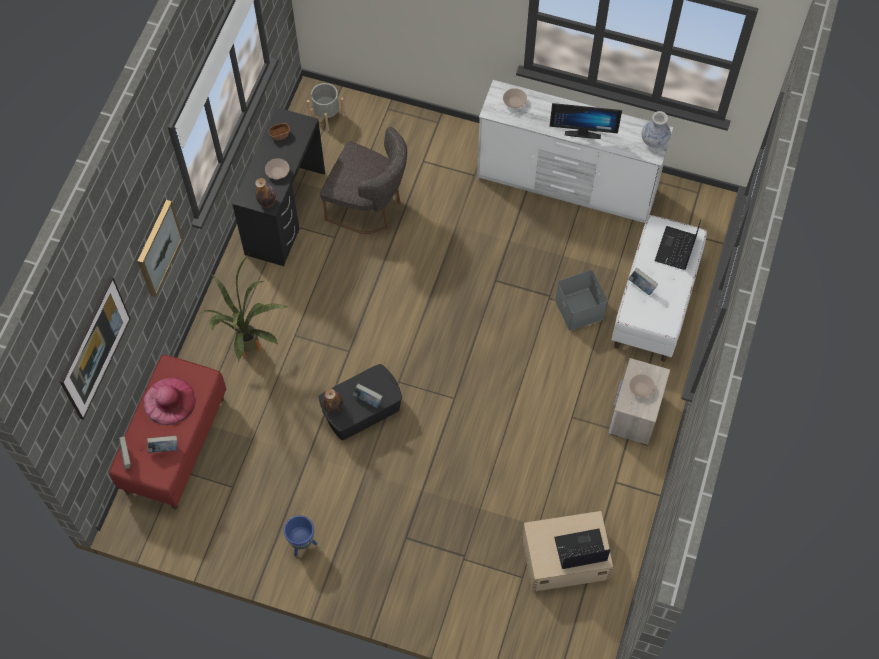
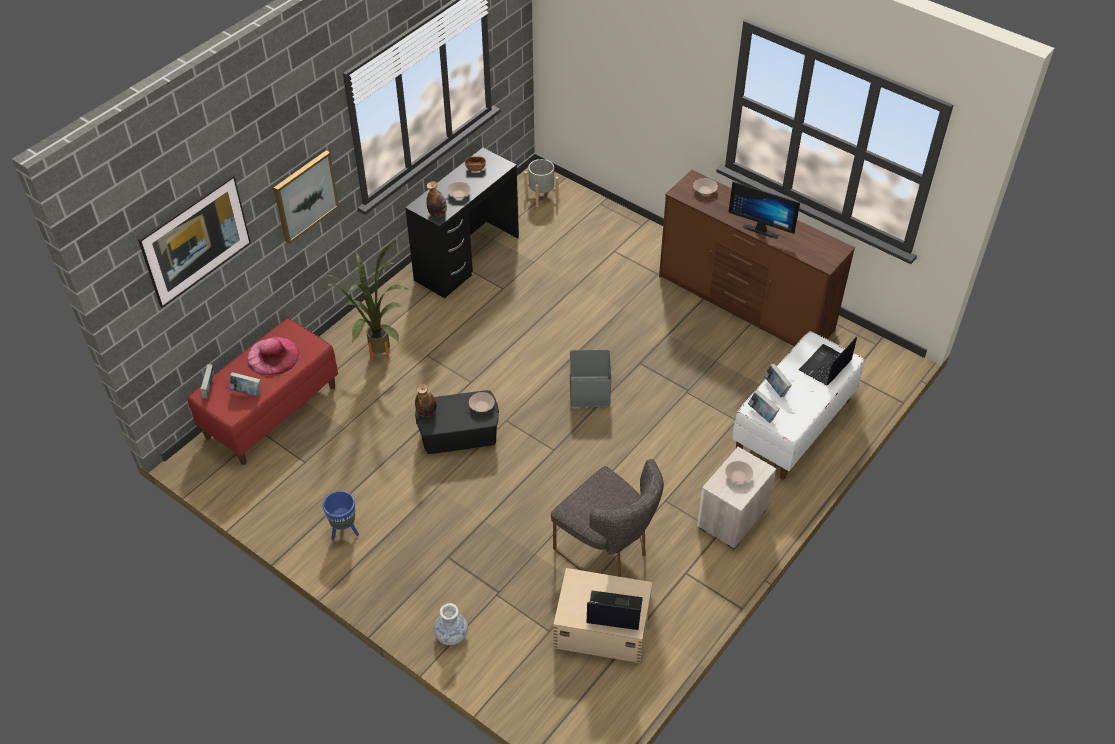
camera: 20 degrees right, 15 degrees down
grey chair [320,127,407,234] -> grey chair moved to [551,459,664,577]
book [353,384,382,408] -> book moved to [748,390,780,423]
white dresser [477,80,673,223] -> brown dresser [659,170,855,346]
grey storage box [555,270,608,331] -> grey storage box moved to [569,350,612,407]
vase [642,111,671,148] -> vase moved to [434,603,468,645]
none -> beige bowl [469,392,495,412]

